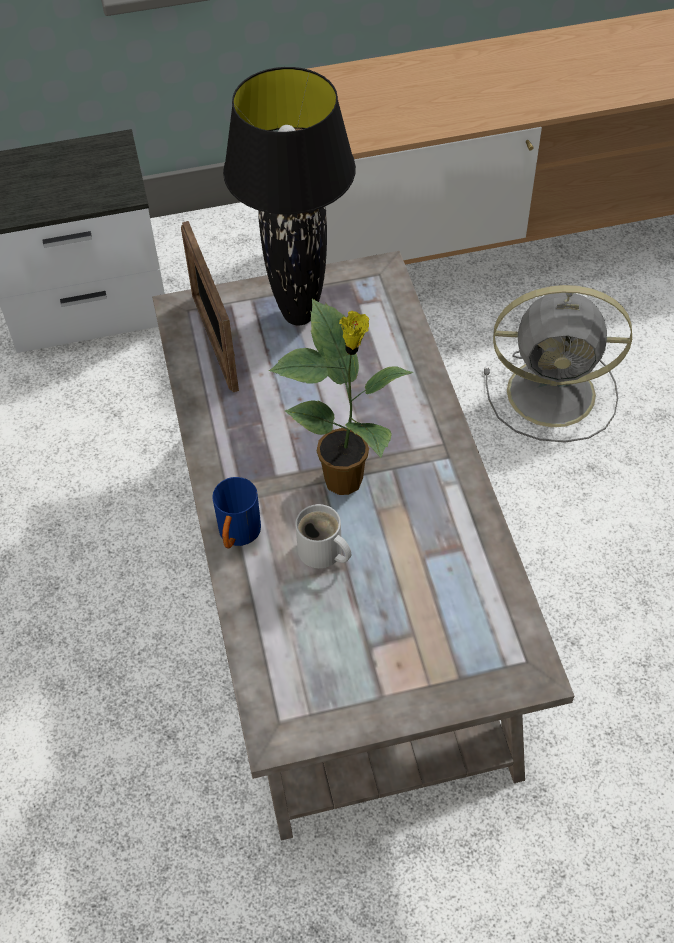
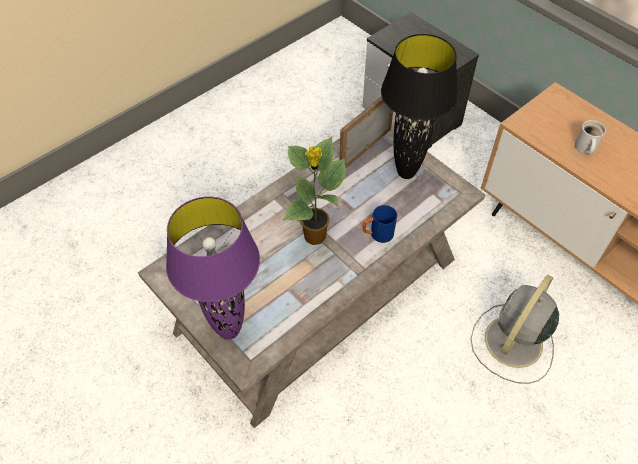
camera: 60 degrees right, 0 degrees up
blue mug [212,477,261,548] -> blue mug moved to [362,205,397,243]
white mug [295,504,351,568] -> white mug moved to [574,120,606,155]
grey fan [484,285,632,442] -> grey fan turned 60 degrees clockwise [471,275,559,384]
none -> purple table lamp [166,196,260,340]

